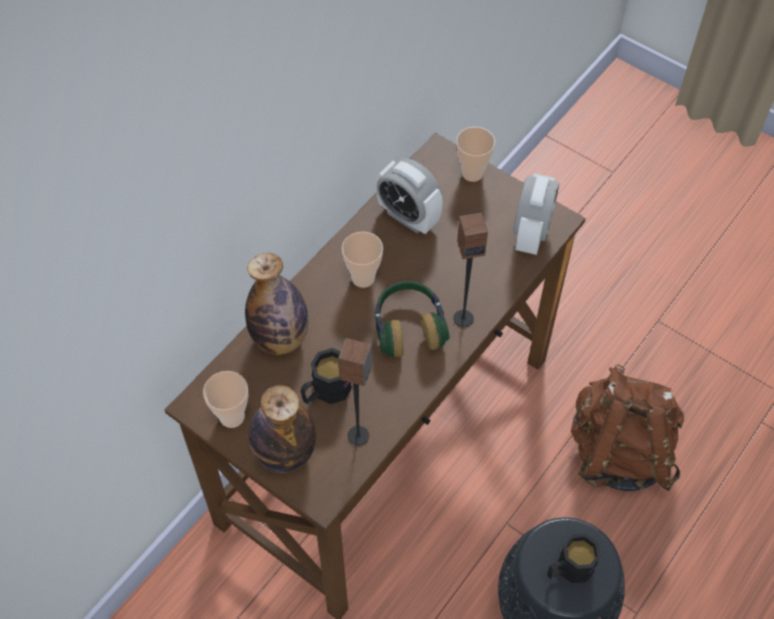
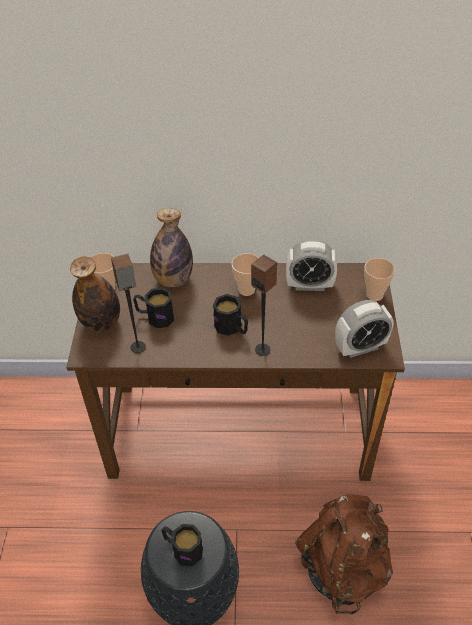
camera: 55 degrees right, 10 degrees down
headphones [375,281,449,357] -> black mug [213,294,248,336]
alarm clock [376,159,443,234] -> alarm clock turned 90 degrees counterclockwise [286,239,338,291]

